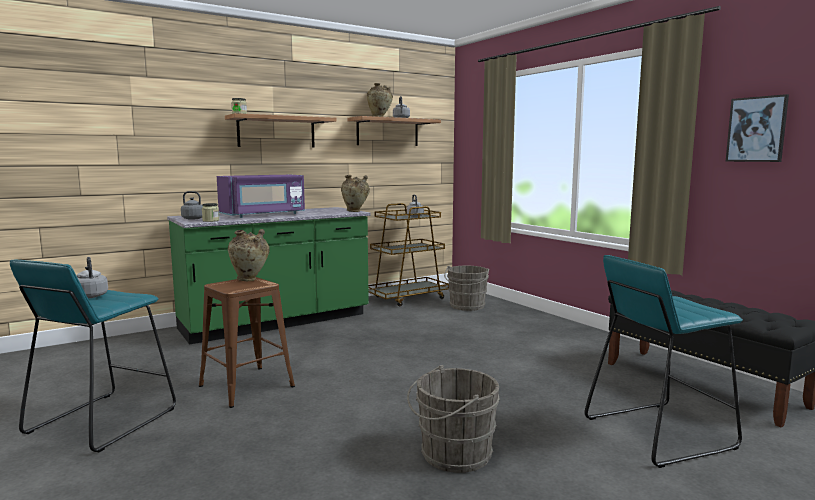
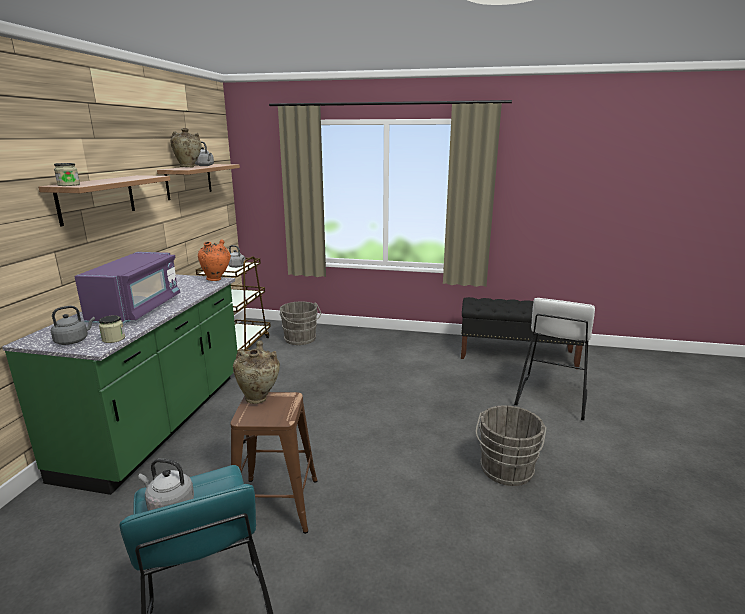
camera: 45 degrees left, 10 degrees up
beige vase [341,175,370,212] -> orange vase [198,239,231,281]
turquoise stool [584,255,743,468] -> white stool [514,298,595,420]
picture [726,94,789,162] -> none

